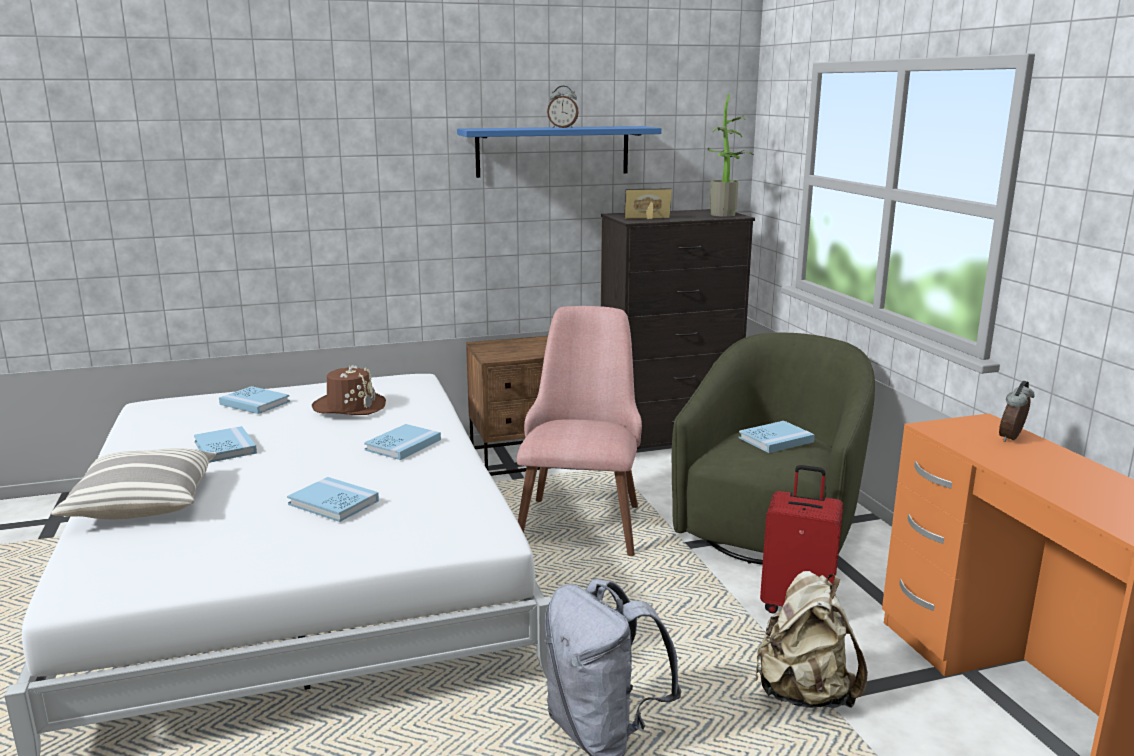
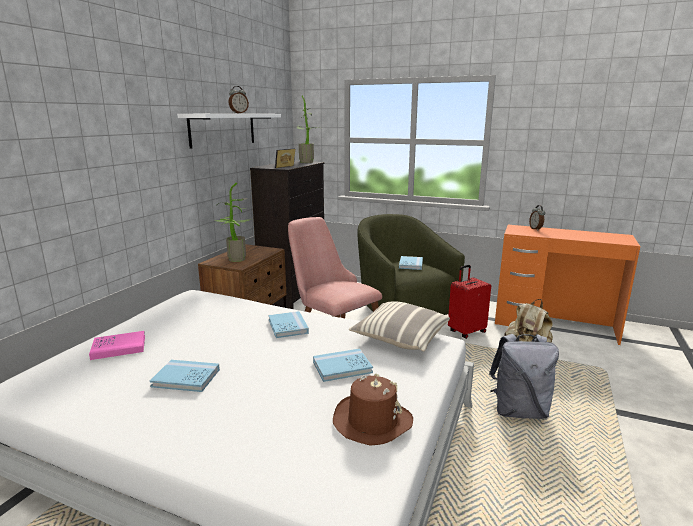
camera: 50 degrees left, 0 degrees up
pillow [51,448,216,519] -> pillow moved to [349,301,450,351]
blue book [219,386,290,414] -> pink book [89,331,145,360]
brown hat [312,365,386,415] -> brown hat moved to [333,374,413,446]
blue shelf [457,126,662,178] -> white shelf [177,114,281,149]
none -> potted plant [214,182,251,262]

